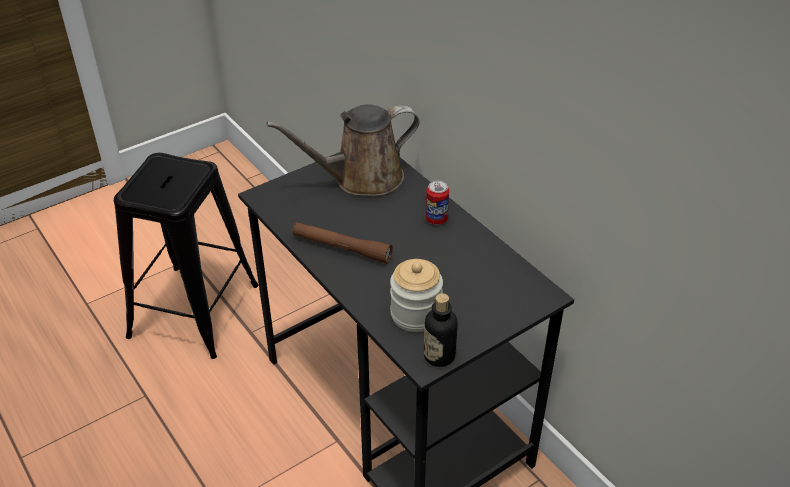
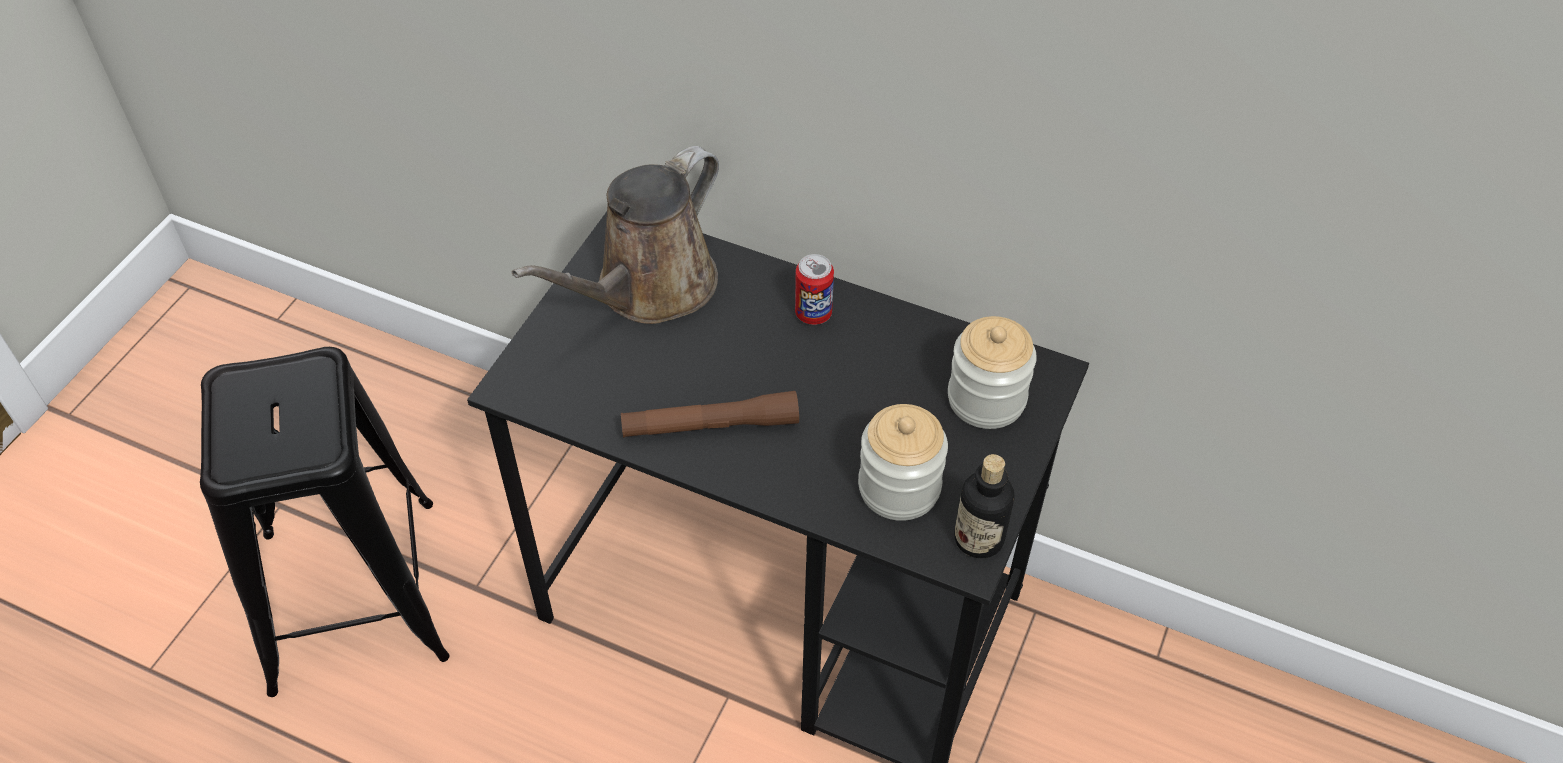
camera: 30 degrees left, 10 degrees up
none -> jar [948,316,1037,429]

